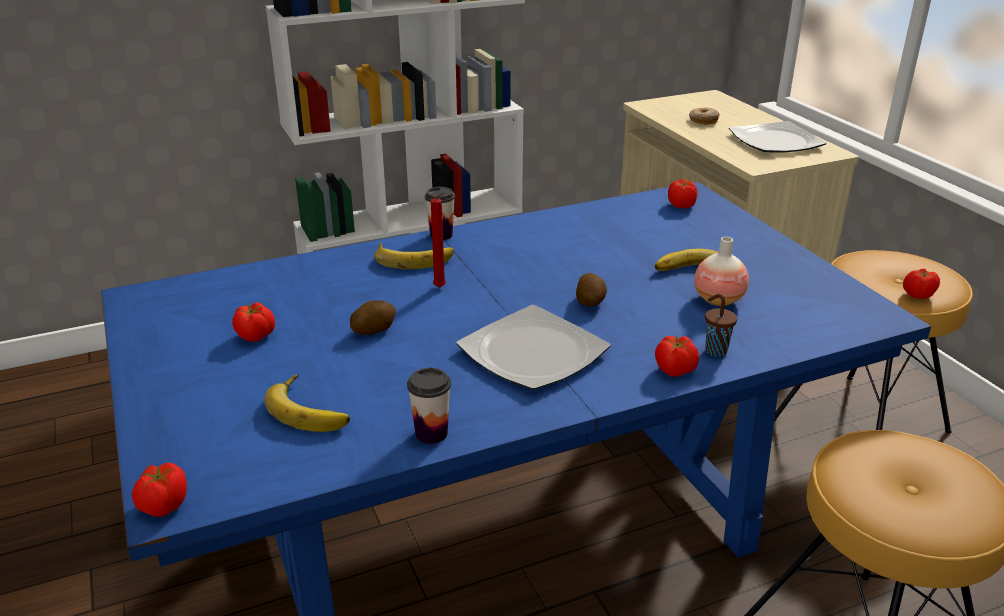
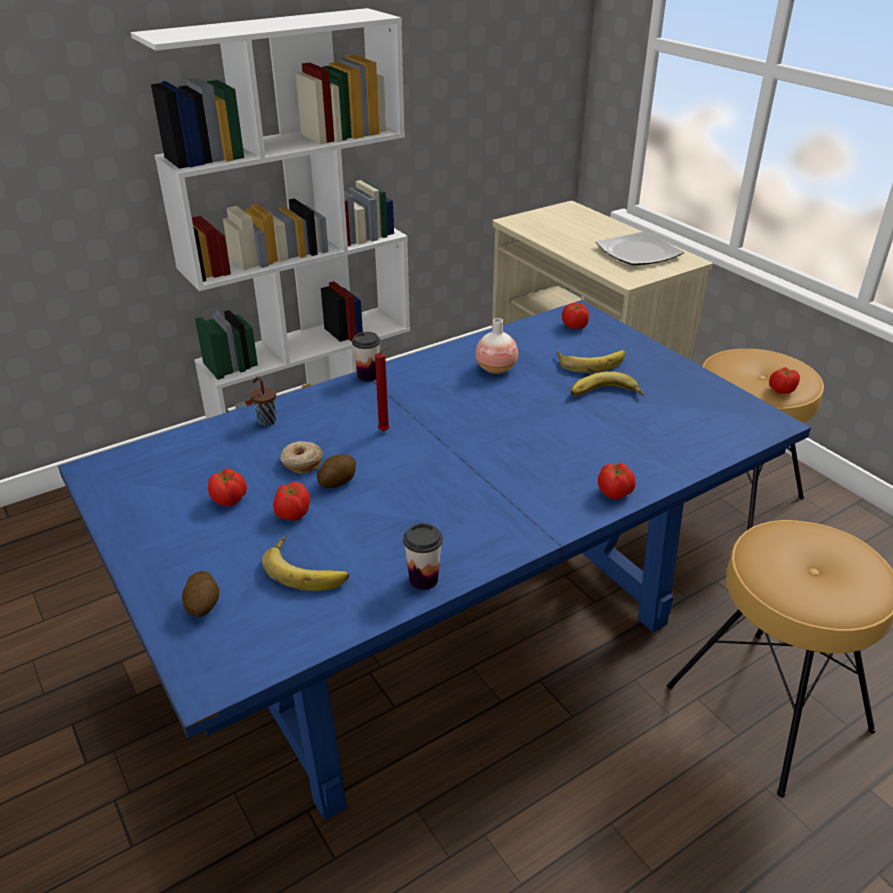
camera: 10 degrees left, 5 degrees up
tomato [132,463,187,517] -> tomato moved to [273,482,310,521]
banana [374,242,454,269] -> banana moved to [557,350,625,373]
plate [456,305,610,390] -> none
potato [576,273,607,307] -> potato moved to [182,571,219,617]
donut [689,108,720,125] -> donut moved to [280,441,323,474]
vase [694,237,749,306] -> vase moved to [475,318,518,374]
brown cup [705,294,737,357] -> brown cup moved to [250,376,276,426]

